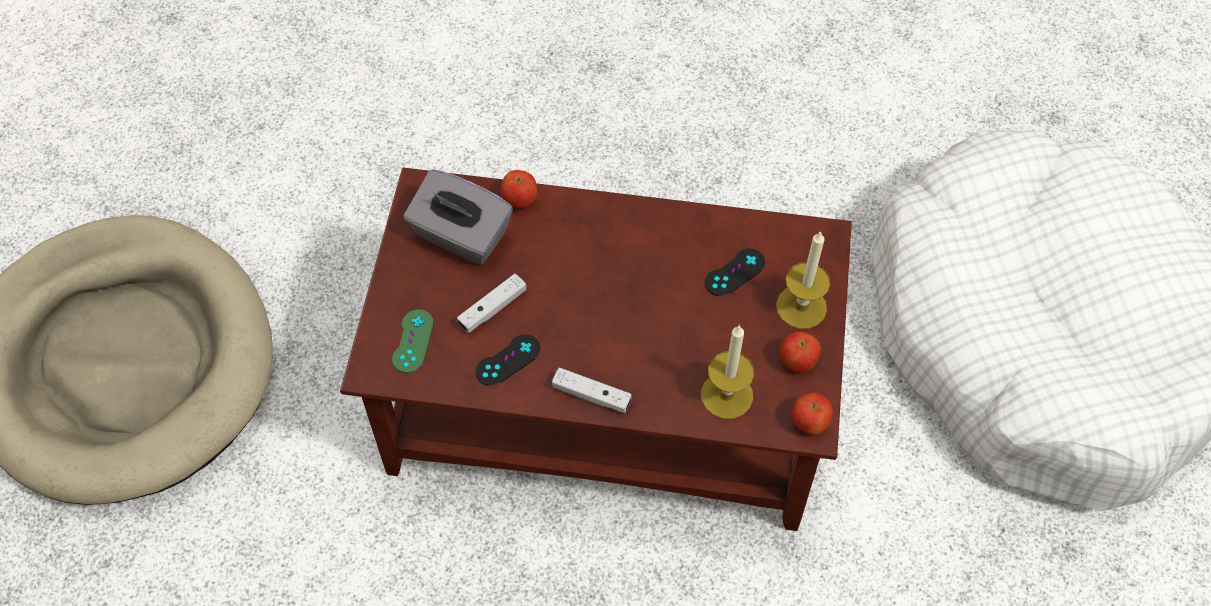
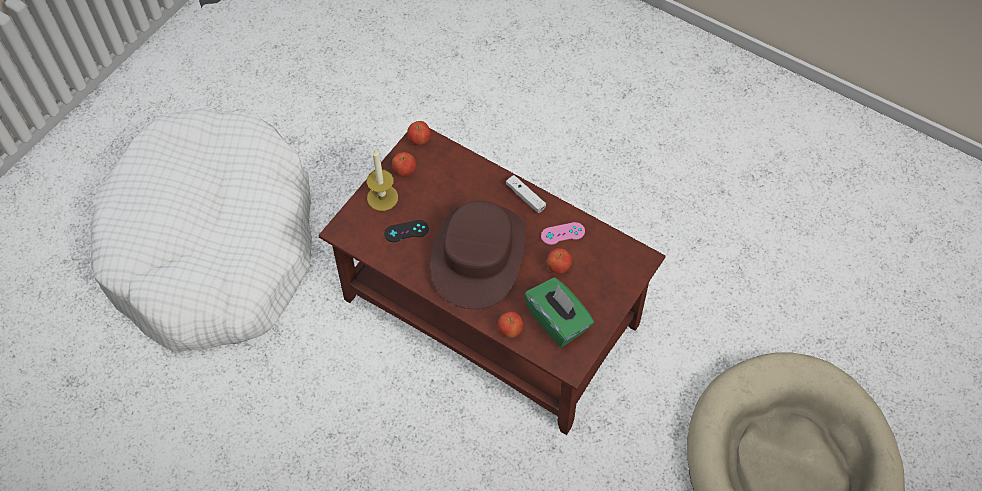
camera: 155 degrees left, 0 degrees up
green game controller [392,309,434,373] -> none
grey tissue box [404,169,513,265] -> green tissue box [524,277,594,347]
white game controller [457,273,526,333] -> apple [547,248,572,274]
black game controller [476,334,541,386] -> pink game controller [541,222,585,245]
candle [701,325,754,419] -> none
none -> brown hat [431,201,526,309]

